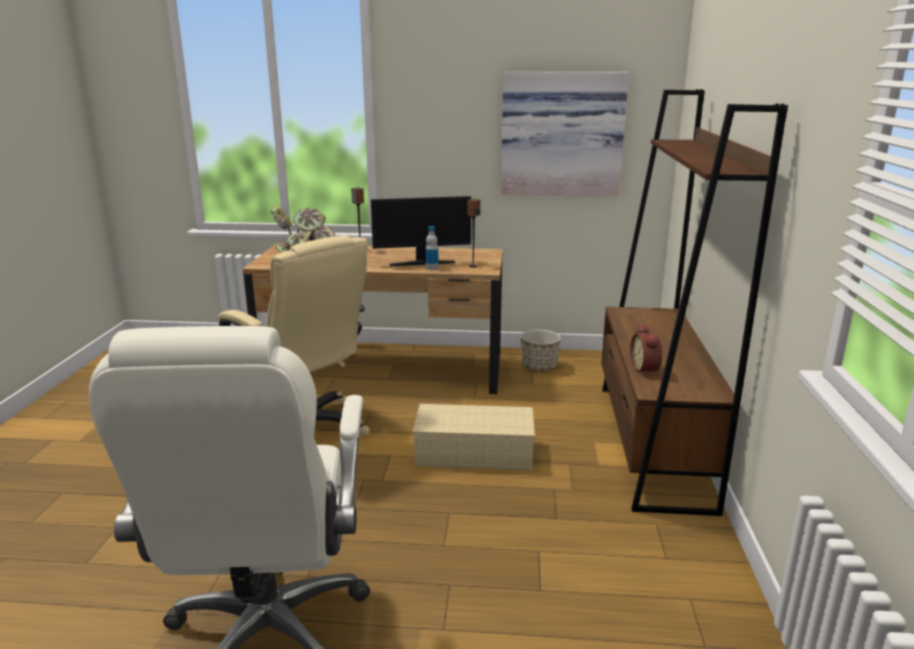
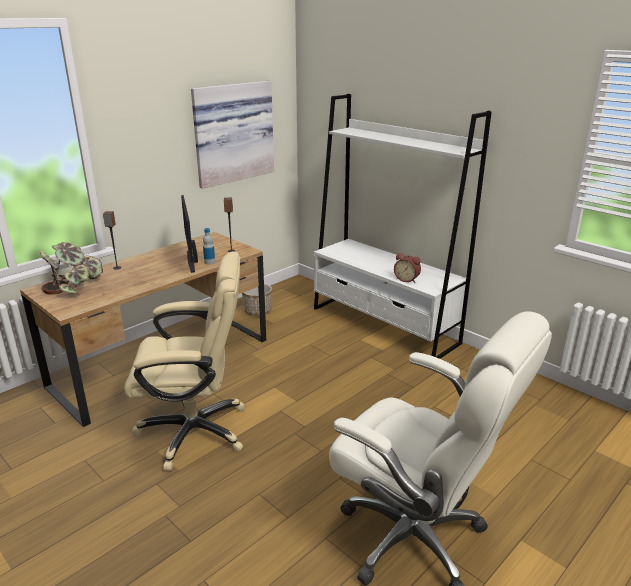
camera: 50 degrees left, 5 degrees up
monitor [371,196,471,266] -> monitor turned 135 degrees clockwise [181,195,198,273]
beige storage box [413,404,535,470] -> none
brown bookcase [601,89,788,516] -> white bookcase [314,94,492,359]

